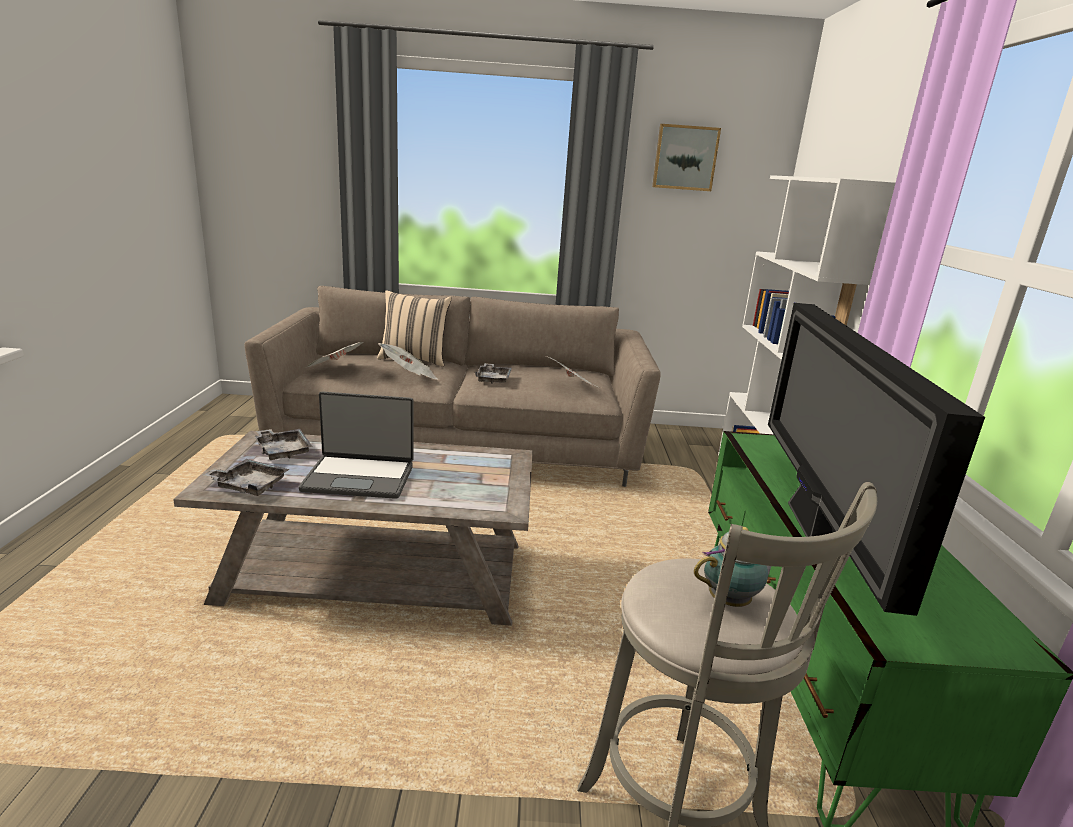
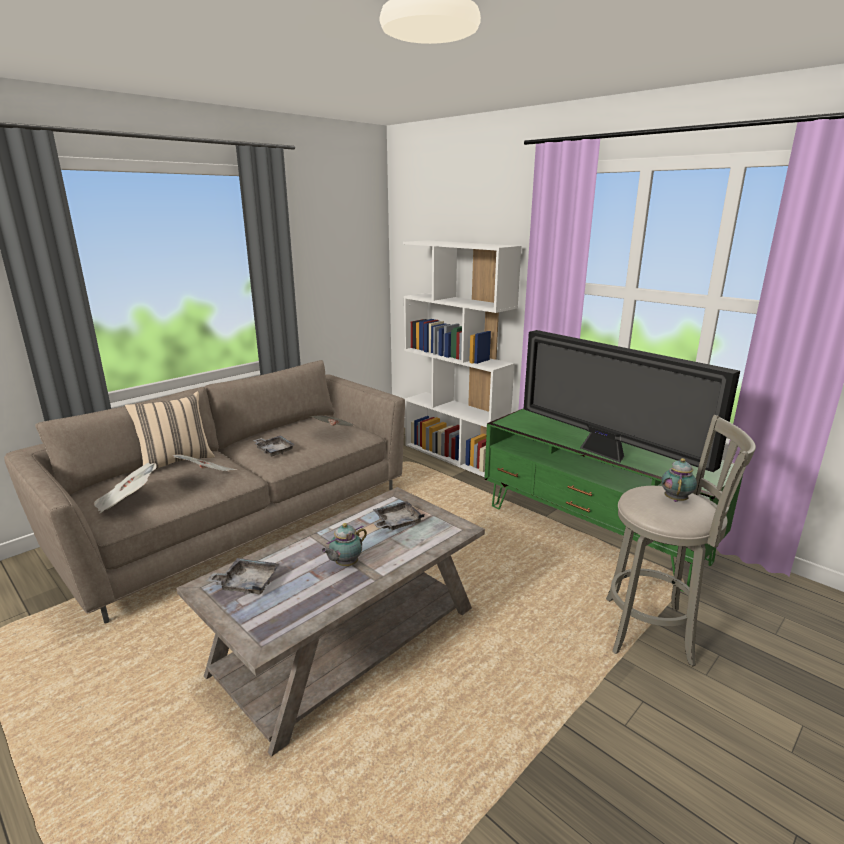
camera: 45 degrees left, 0 degrees up
grey tray [203,459,290,496] -> grey tray moved to [373,501,424,530]
laptop [299,392,414,499] -> teapot [321,523,367,566]
picture [652,124,721,191] -> none

